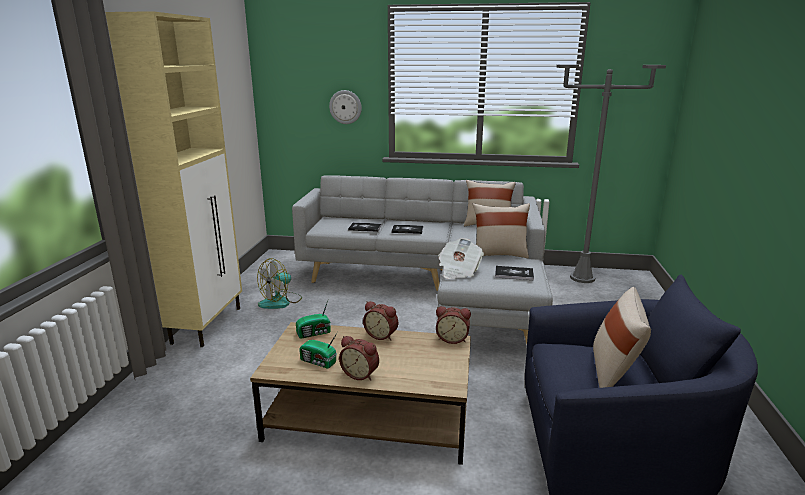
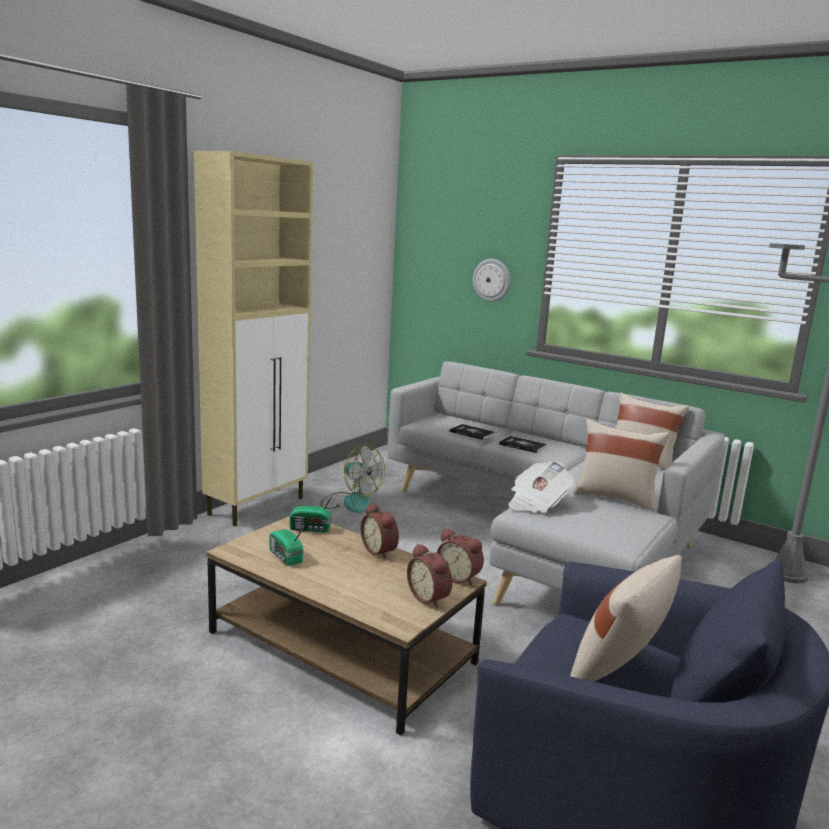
camera: 25 degrees right, 5 degrees down
fan [257,258,302,309] -> fan turned 120 degrees counterclockwise [321,444,385,513]
alarm clock [339,336,379,380] -> alarm clock moved to [407,544,452,608]
book [495,266,534,280] -> none

